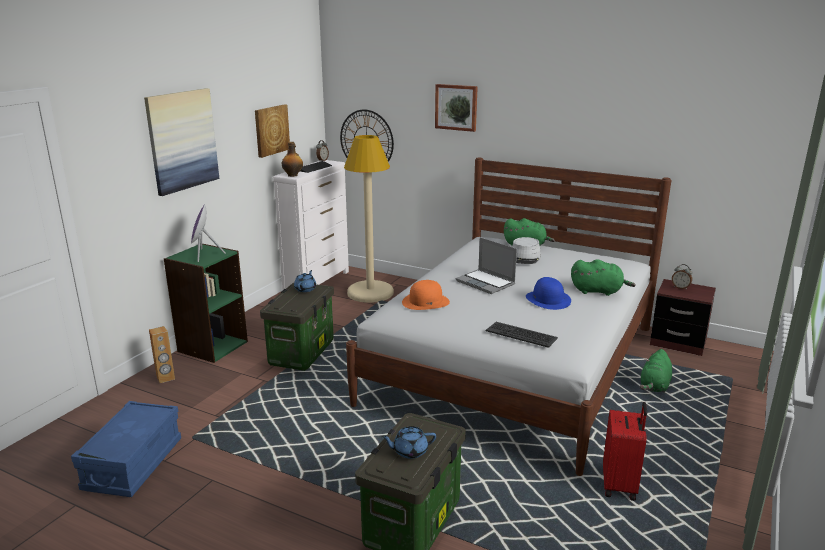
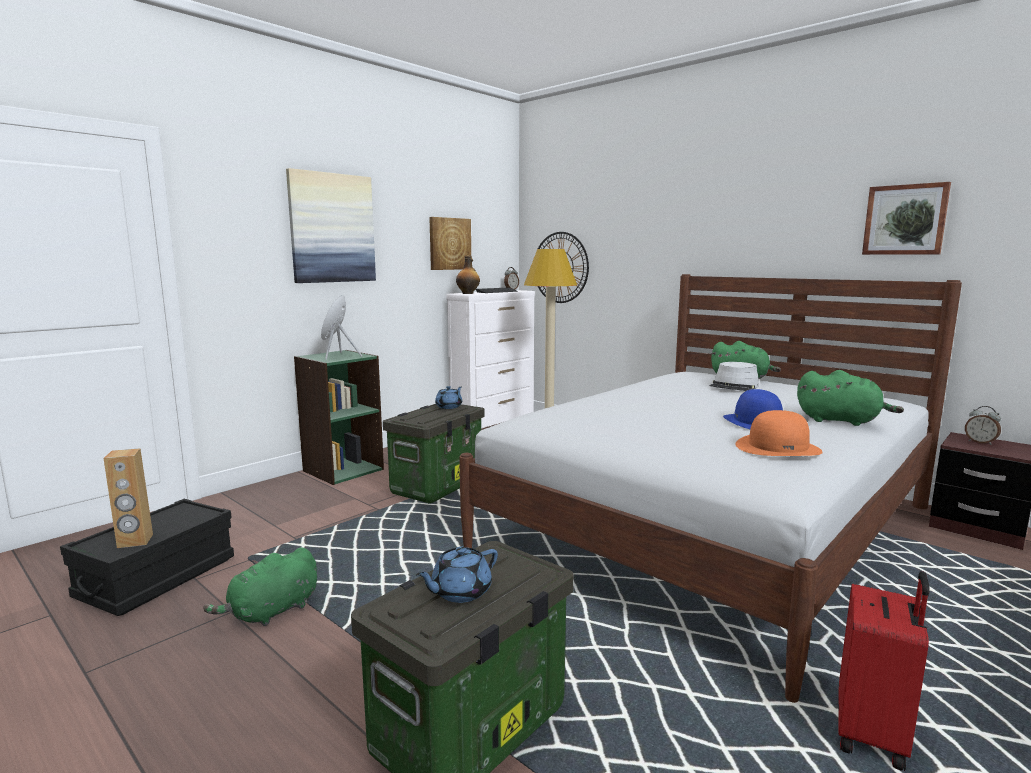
camera: 15 degrees right, 10 degrees down
blue storage box [71,401,181,497] -> black storage box [60,499,234,616]
brown speaker [149,326,175,383] -> brown speaker moved to [104,448,153,548]
blue teapot [381,426,436,459] -> blue teapot turned 45 degrees counterclockwise [416,547,498,603]
orange hat [402,280,450,310] -> orange hat moved to [735,410,823,456]
picture [435,84,478,132] -> picture moved to [862,182,951,255]
laptop [456,237,517,294] -> none
keyboard [486,322,558,348] -> none
green plush toy [640,349,672,393] -> green plush toy moved to [203,547,317,626]

